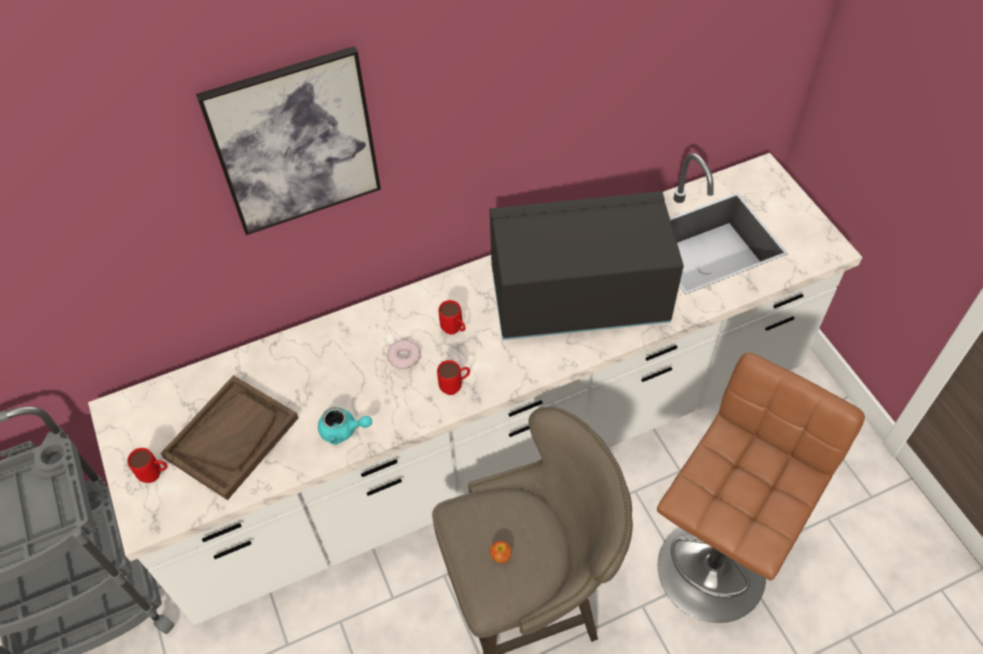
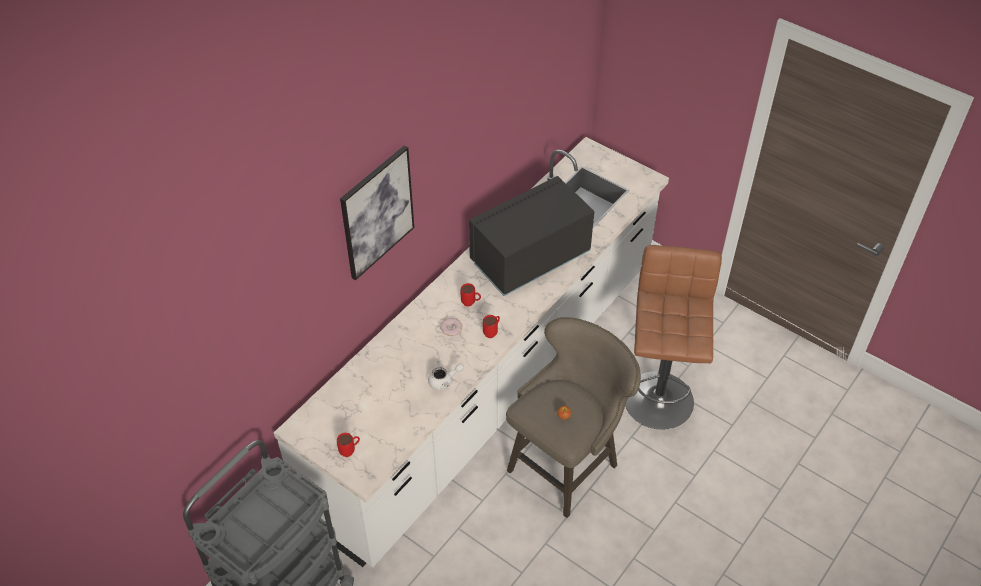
camera: 30 degrees left, 5 degrees down
brown tray [160,375,298,500] -> none
turquoise teapot [318,407,372,445] -> white teapot [428,364,464,390]

